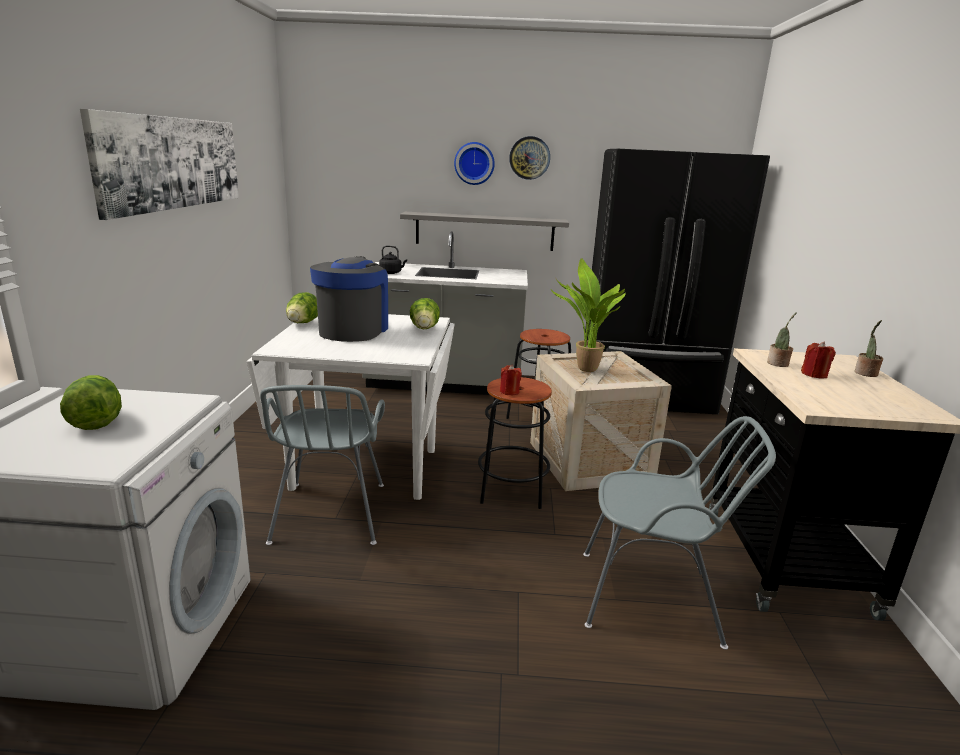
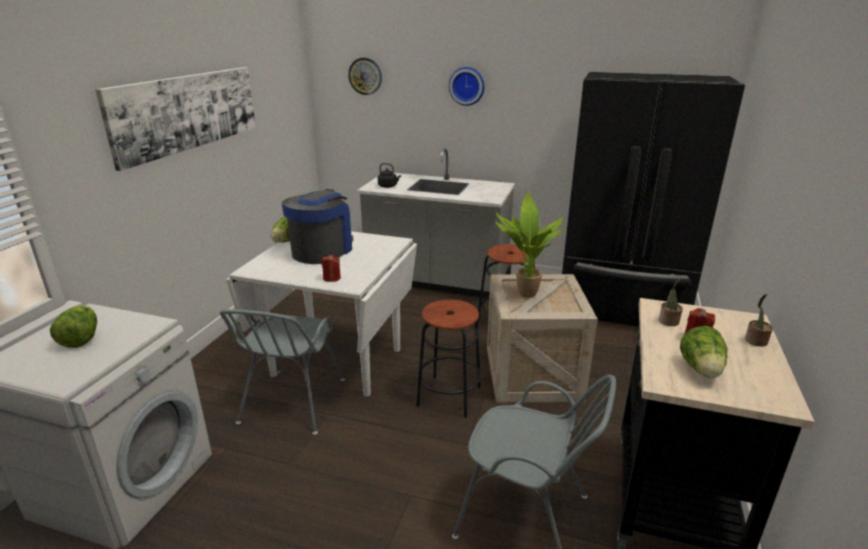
camera: 15 degrees right, 5 degrees up
grey shelf [400,212,569,251] -> none
lettuce [410,298,440,329] -> lettuce moved to [680,326,728,378]
red candle [500,365,522,395] -> red candle moved to [321,255,341,282]
wall clock [509,136,550,180] -> wall clock moved to [348,58,382,95]

